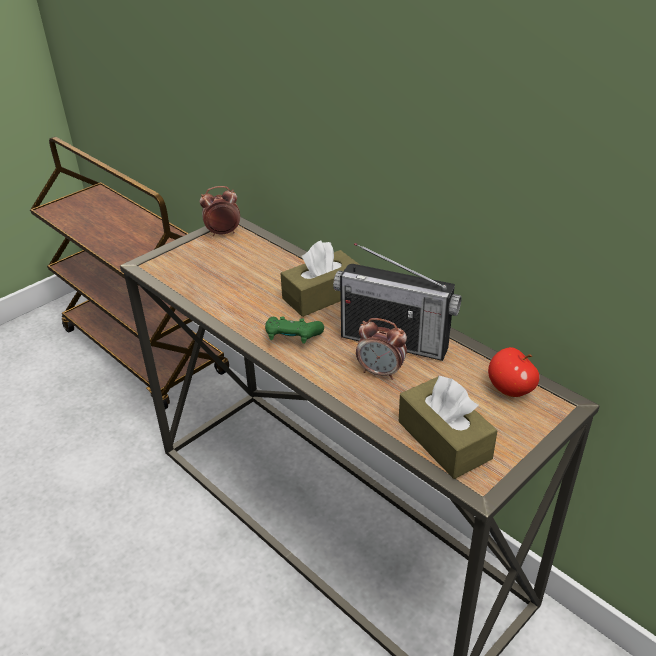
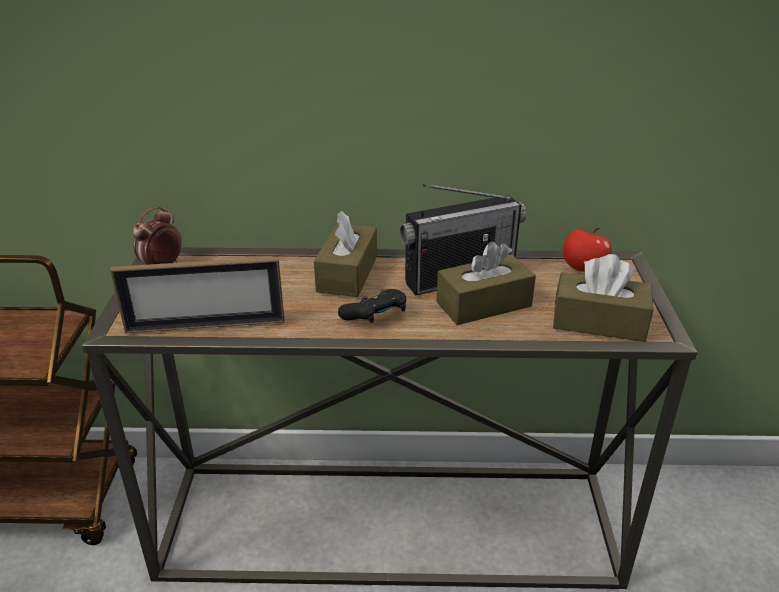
camera: 45 degrees left, 5 degrees down
green game controller [265,316,324,344] -> black game controller [338,289,406,323]
alarm clock [356,318,407,380] -> brown tissue box [436,241,536,325]
none -> picture frame [110,257,284,333]

